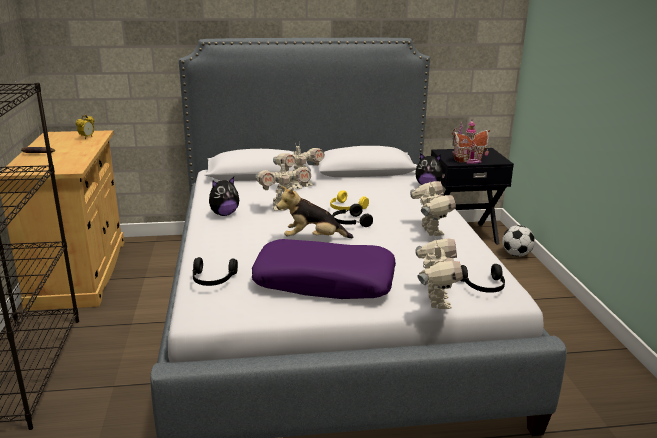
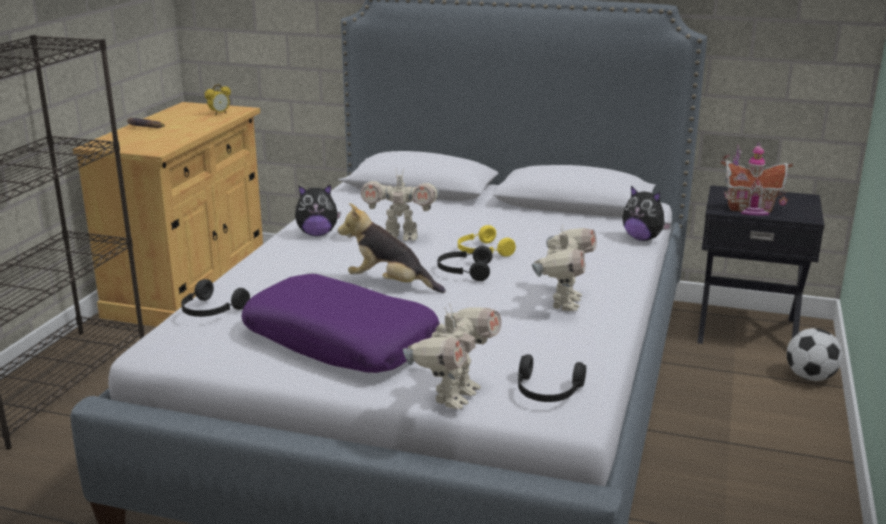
camera: 25 degrees right, 0 degrees up
toy robot [273,143,325,189] -> none

